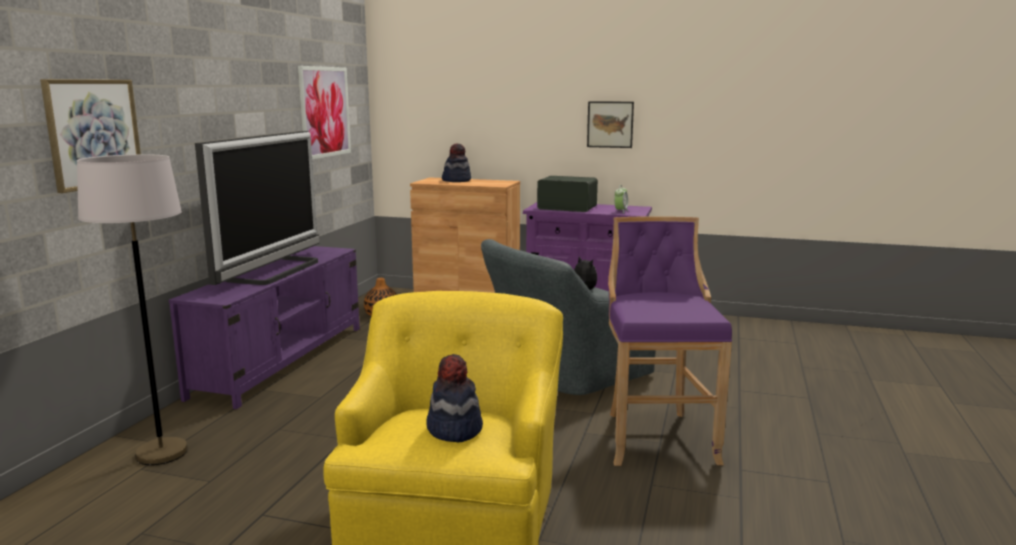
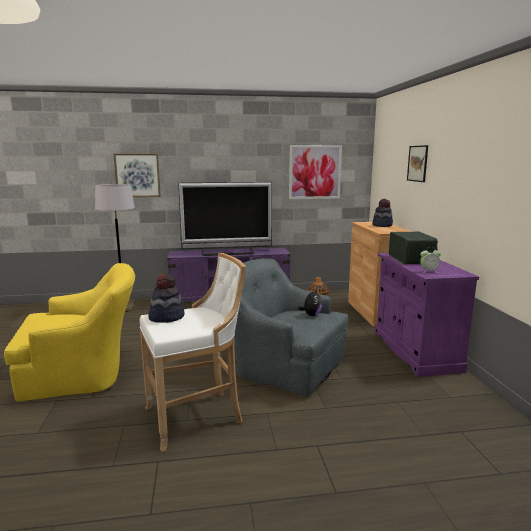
camera: 65 degrees right, 0 degrees up
hat [426,354,483,443] -> hat moved to [148,273,185,323]
picture [587,101,634,148] -> picture moved to [407,145,428,182]
purple stool [608,217,732,466] -> white stool [140,253,246,452]

